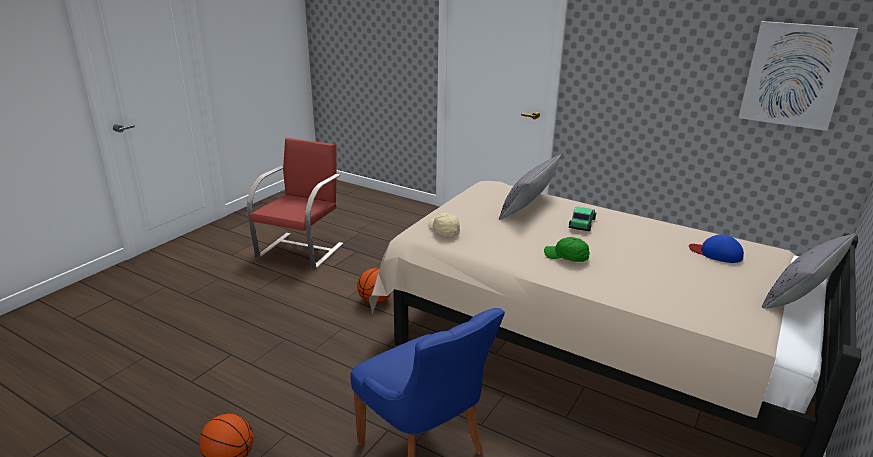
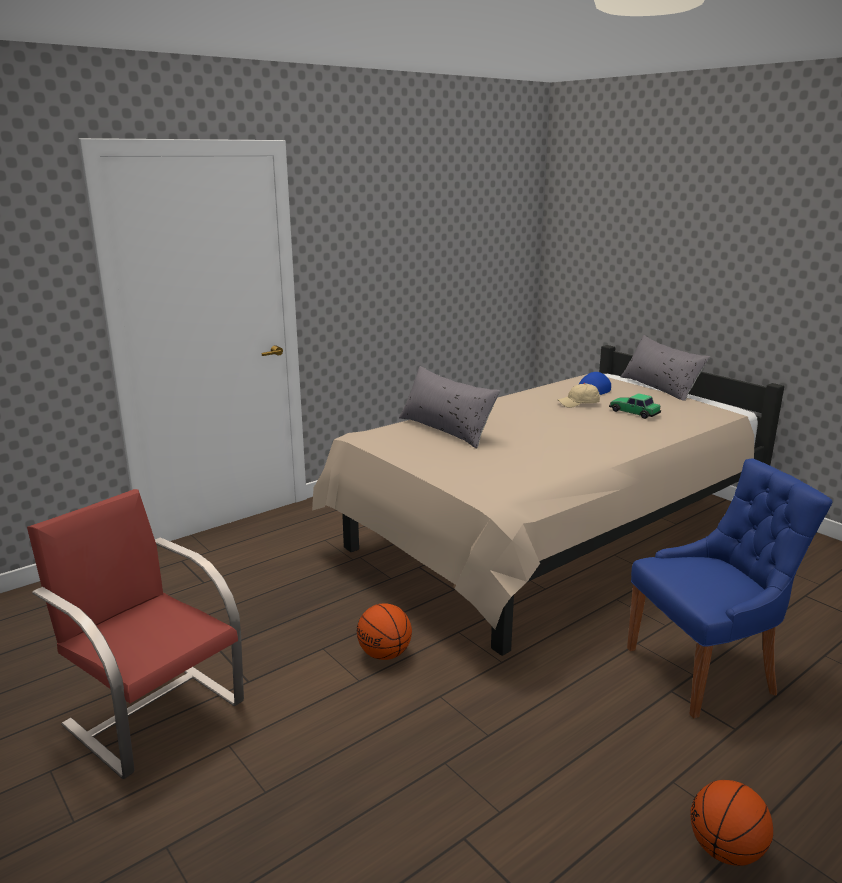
camera: 70 degrees left, 5 degrees down
beige cap [428,213,460,236] -> beige cap moved to [558,383,600,408]
green cap [544,237,590,262] -> none
toy car [569,207,596,231] -> toy car moved to [609,393,661,419]
picture [738,21,858,131] -> none

